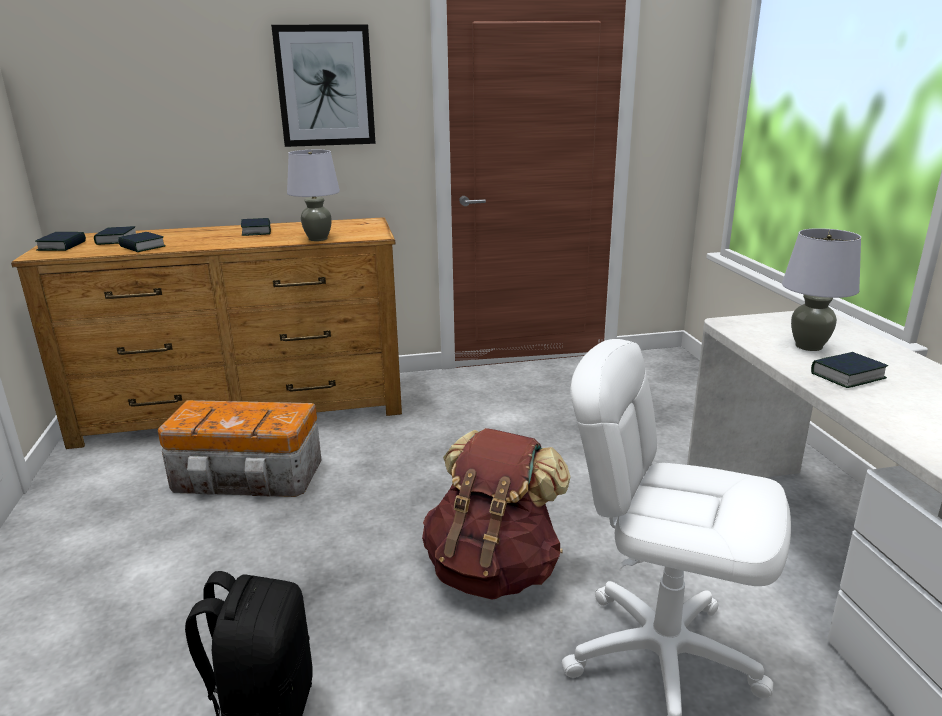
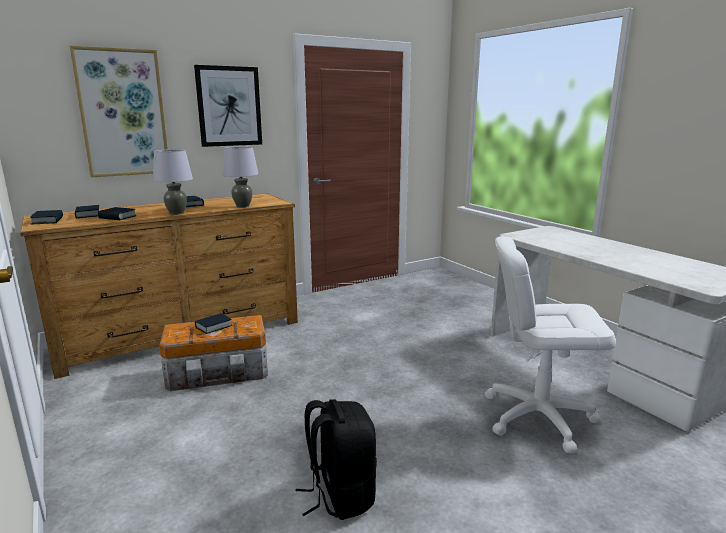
camera: 20 degrees left, 5 degrees down
brown backpack [422,428,570,600] -> none
grey table lamp [782,228,861,351] -> grey table lamp moved to [153,149,193,215]
book [811,352,888,388] -> book moved to [195,313,233,334]
none -> picture [70,46,168,177]

